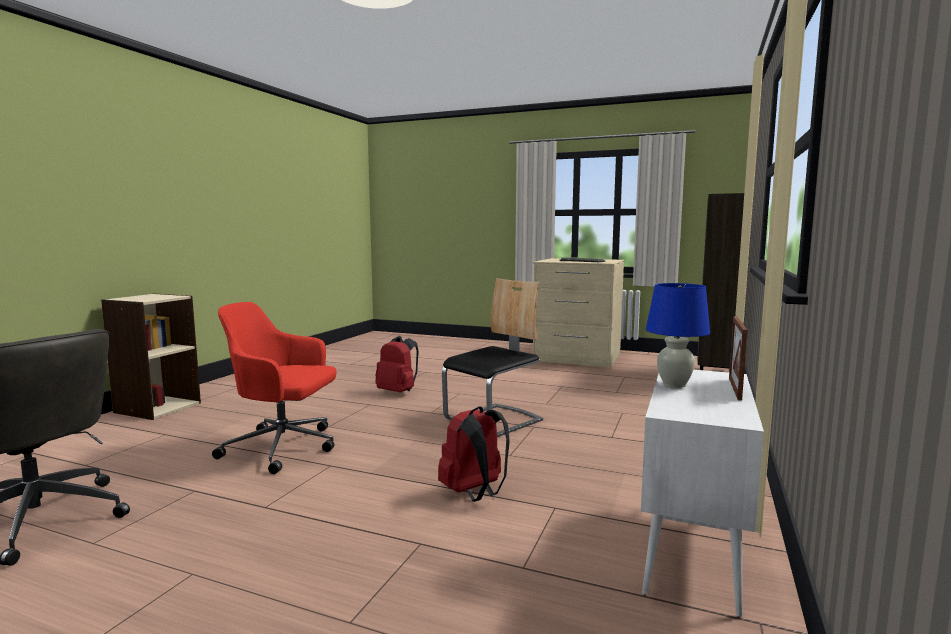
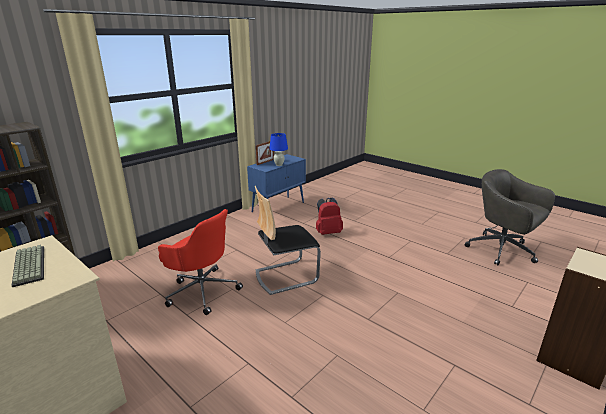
camera: 160 degrees left, 15 degrees up
red office chair [212,302,336,474] -> red office chair moved to [158,209,243,315]
red backpack [375,336,419,392] -> none
white cabinet [641,370,764,618] -> blue cabinet [247,154,306,212]

